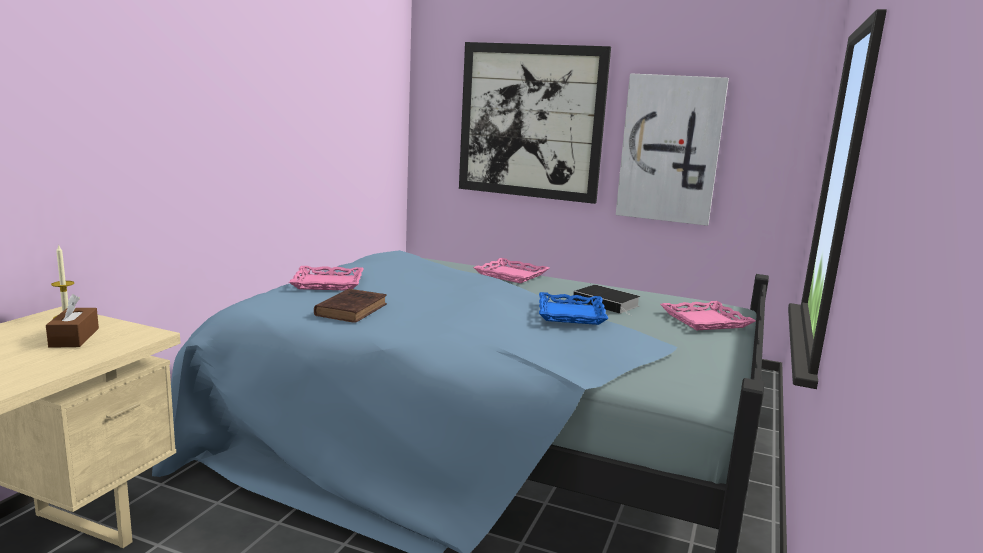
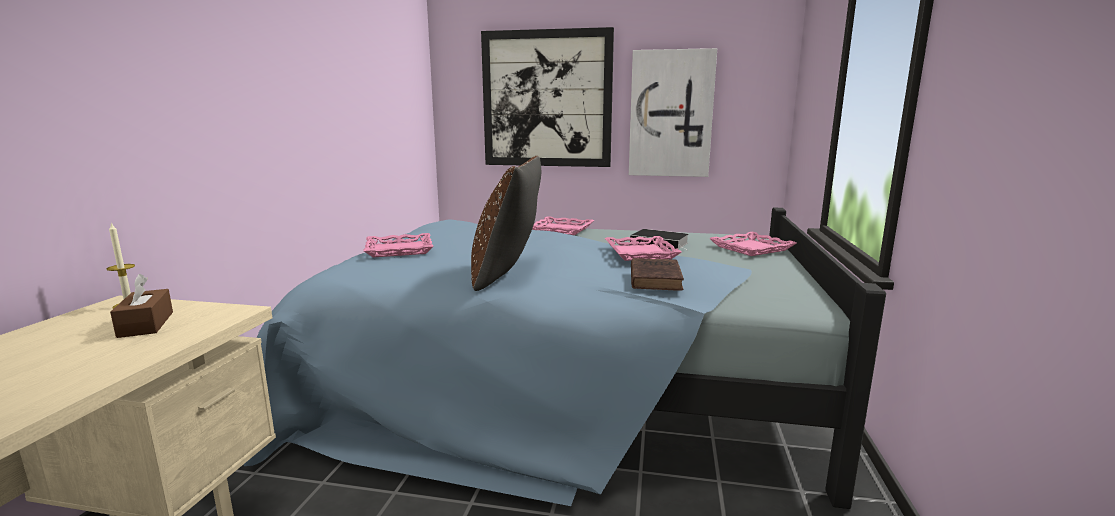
camera: 10 degrees left, 0 degrees up
brown book [314,289,387,323] -> brown book moved to [631,258,684,291]
blue tray [539,292,608,325] -> pink tray [605,236,682,261]
none -> brown pillow [471,156,541,291]

